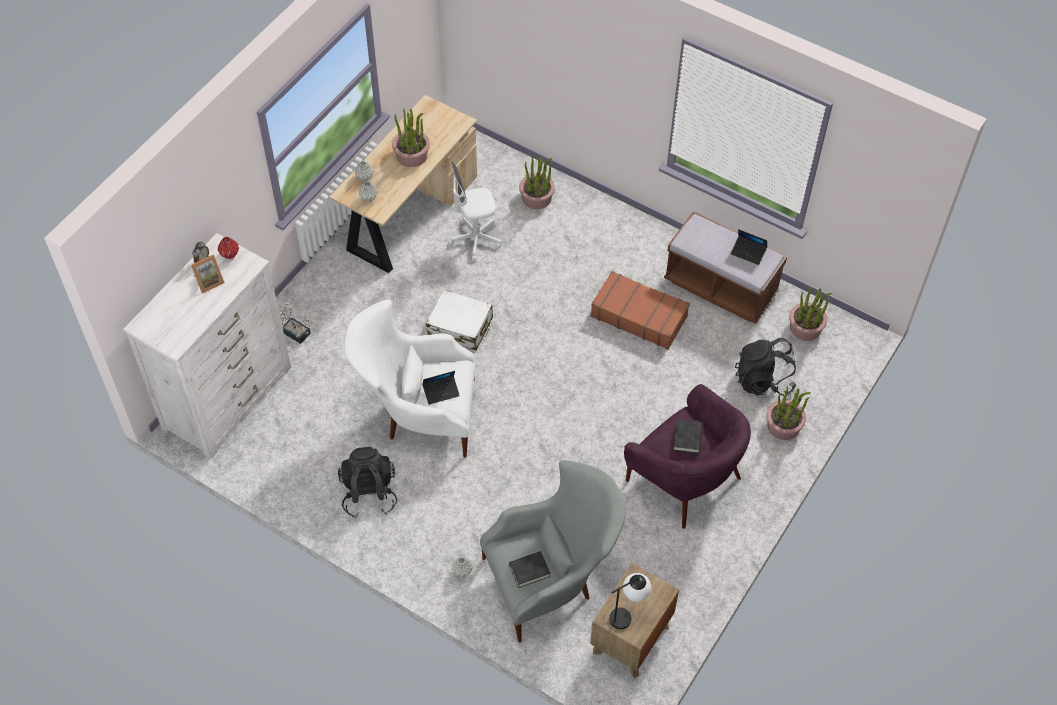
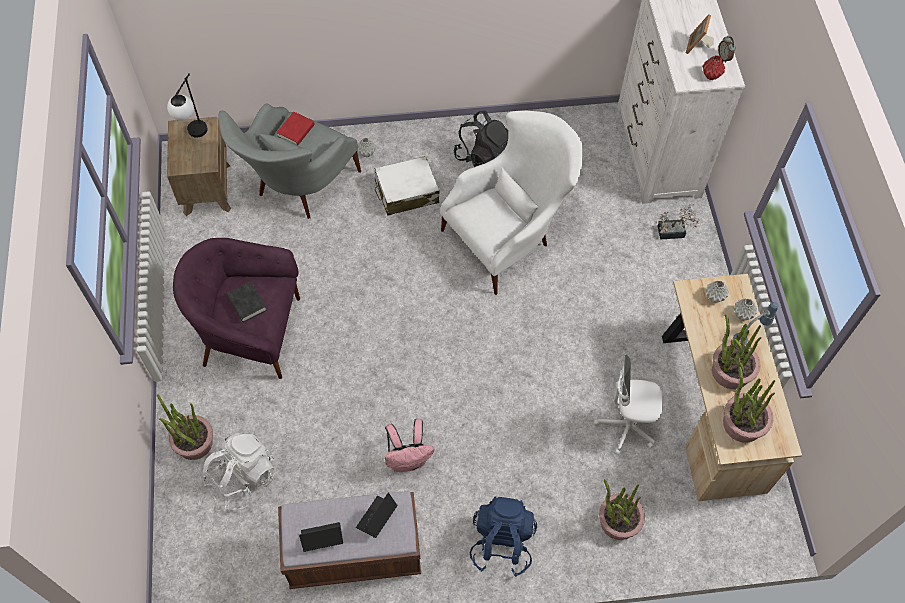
camera: 140 degrees right, 5 degrees up
laptop [422,371,460,405] -> laptop moved to [356,493,397,538]
white suitcase [426,290,493,350] -> white suitcase moved to [375,156,439,215]
white office chair [448,162,501,260] -> white office chair turned 120 degrees counterclockwise [594,355,663,455]
black book [509,551,551,588] -> red book [276,112,315,145]
brown suitcase [591,271,690,349] -> pink backpack [385,419,434,472]
black backpack [735,338,796,396] -> white backpack [203,433,274,510]
potted plant [789,286,832,341] -> potted plant moved to [723,367,775,443]
none -> blue backpack [469,497,537,577]
none -> table lamp [733,302,779,344]

